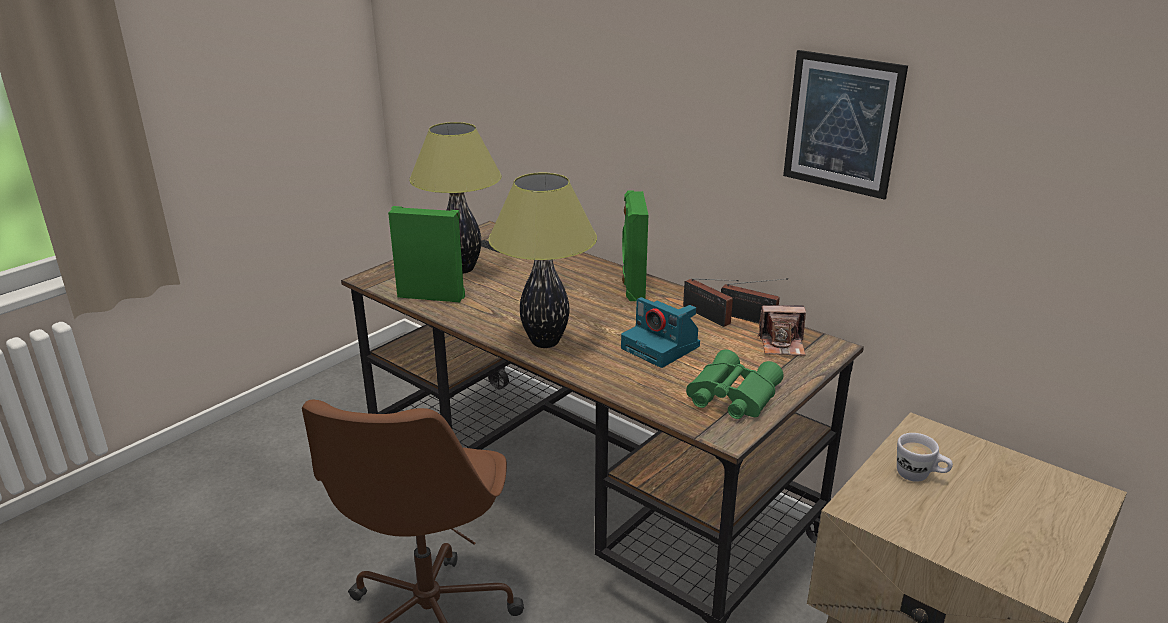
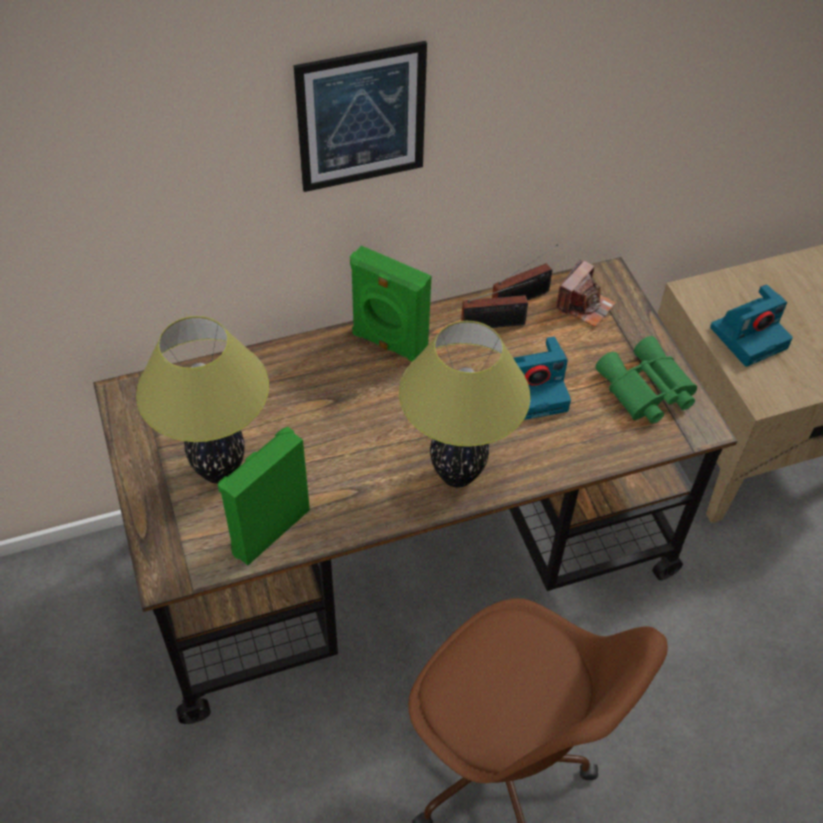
camera: 60 degrees left, 25 degrees up
picture [783,50,908,200] -> picture moved to [293,41,427,192]
white mug [897,433,953,482] -> camera [710,284,793,367]

